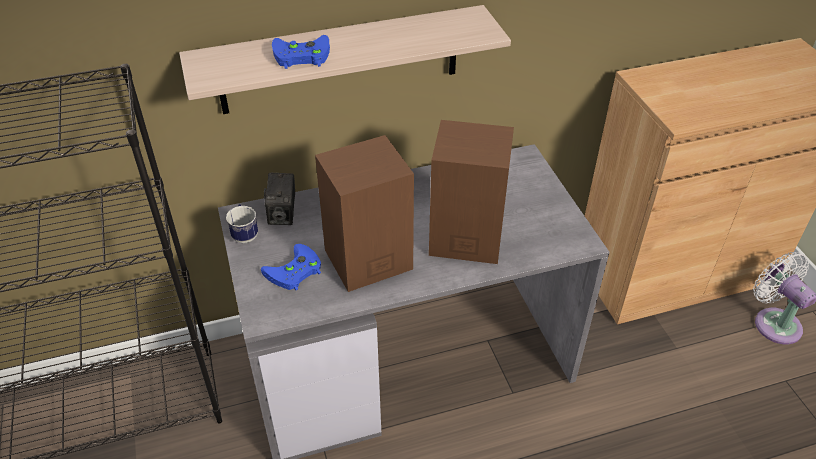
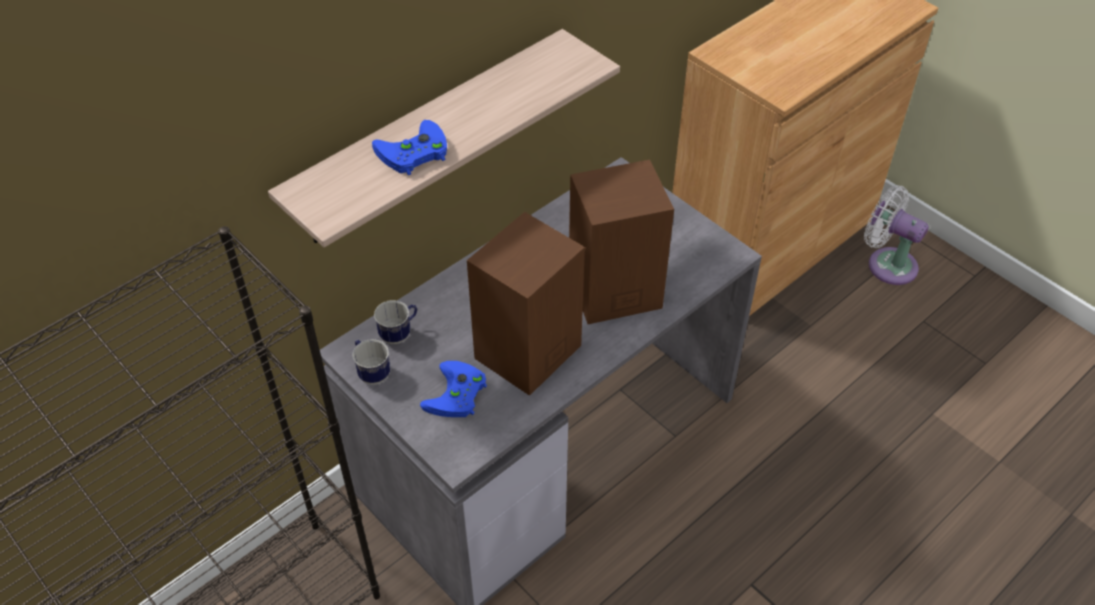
camera: 25 degrees left, 5 degrees up
camera [264,173,295,225] -> mug [374,300,417,344]

